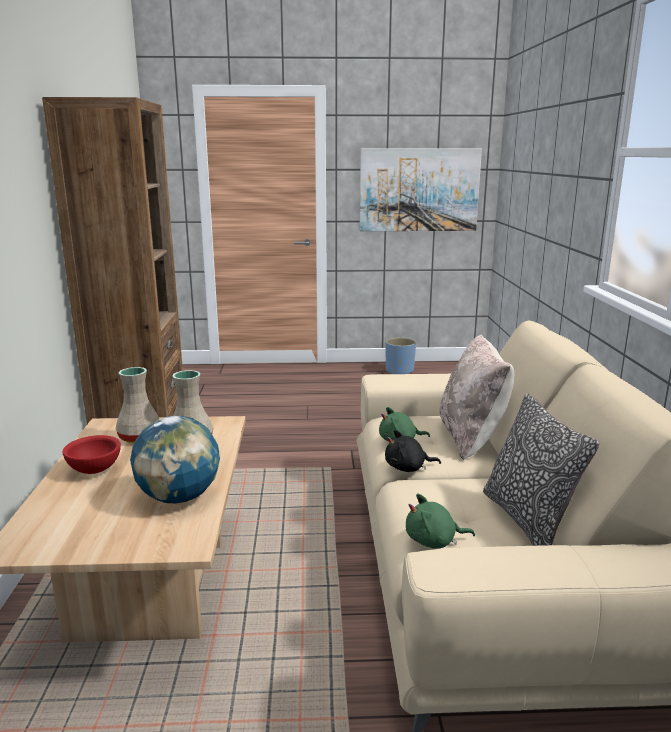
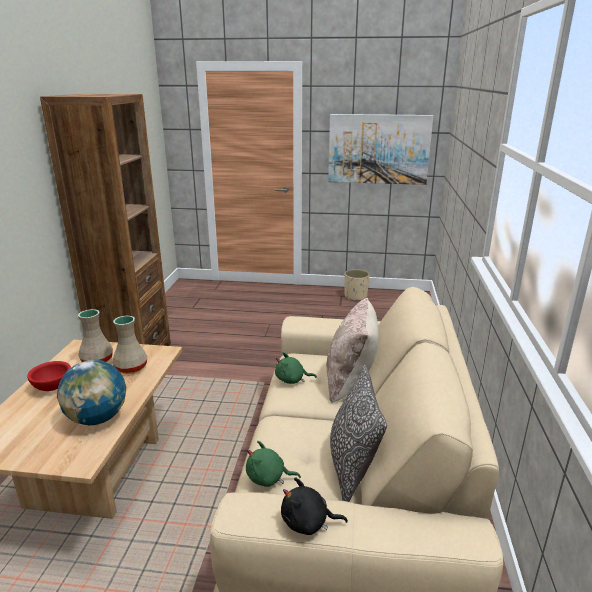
camera: 10 degrees right, 5 degrees up
blue planter [385,337,416,374] -> beige planter [344,269,370,301]
black plush toy [385,430,441,472] -> black plush toy moved to [281,477,348,535]

